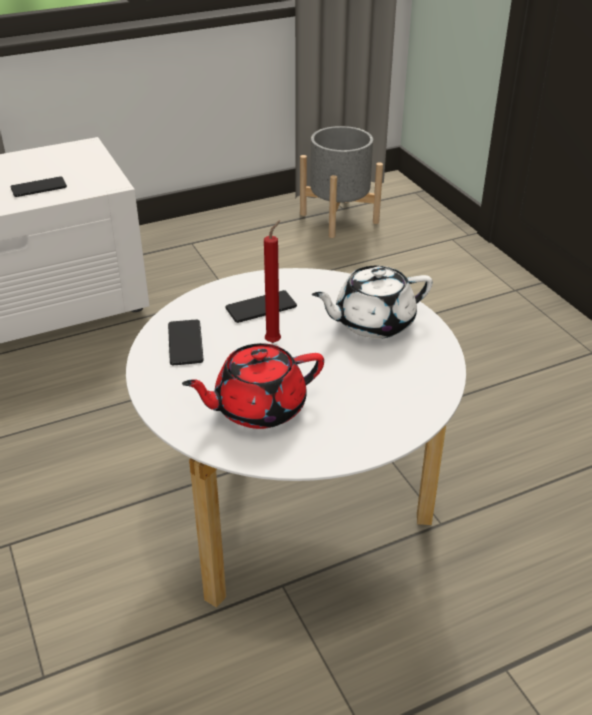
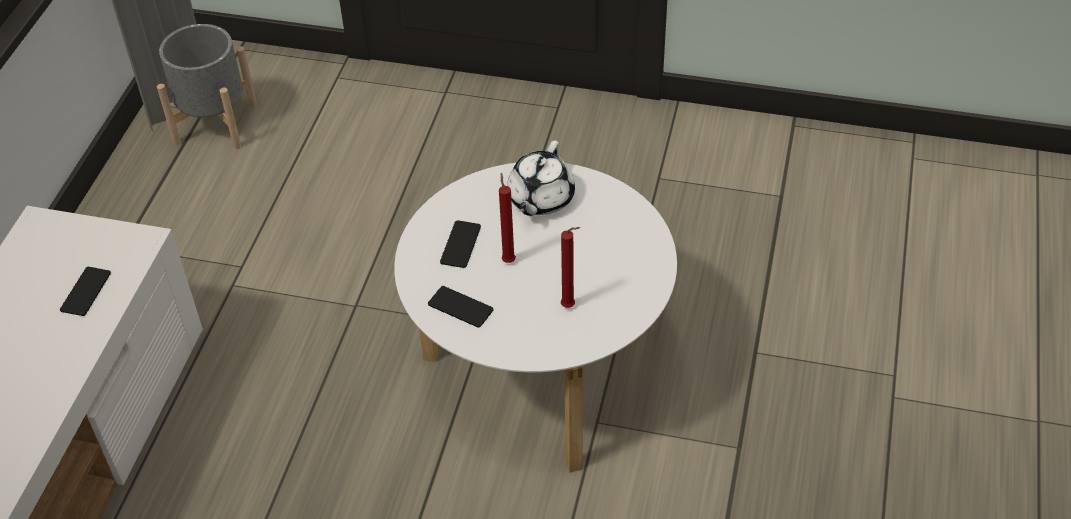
camera: 50 degrees left, 10 degrees up
red teapot [182,343,324,429] -> red candle [561,227,580,308]

